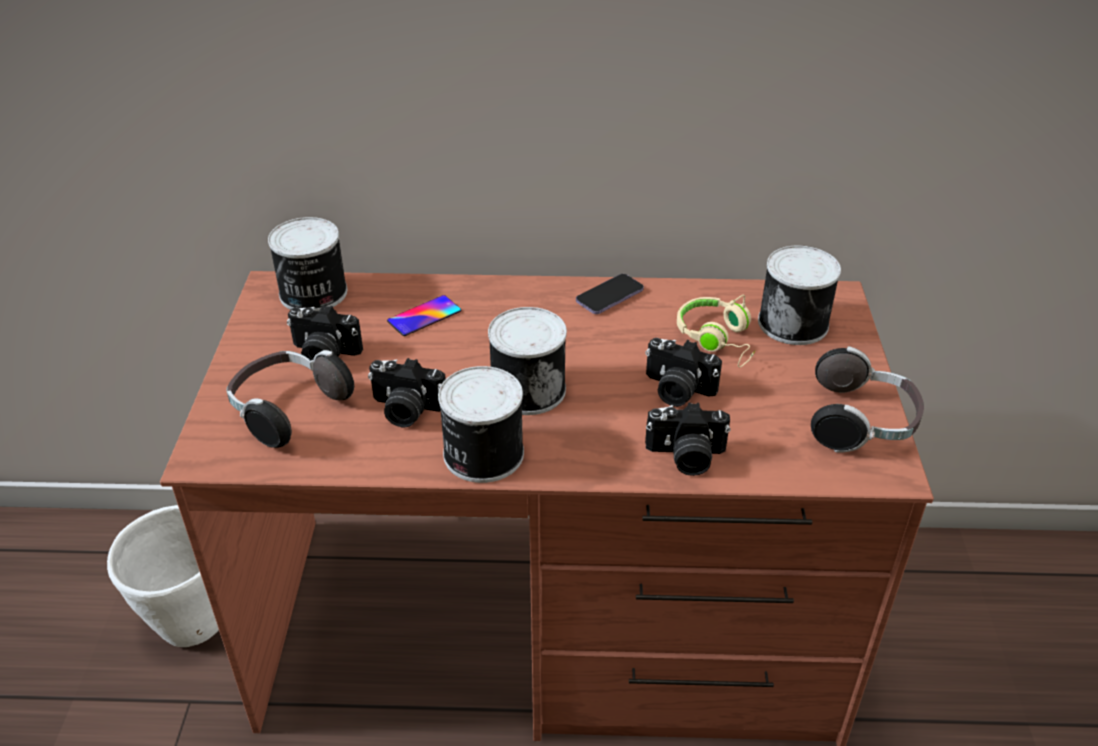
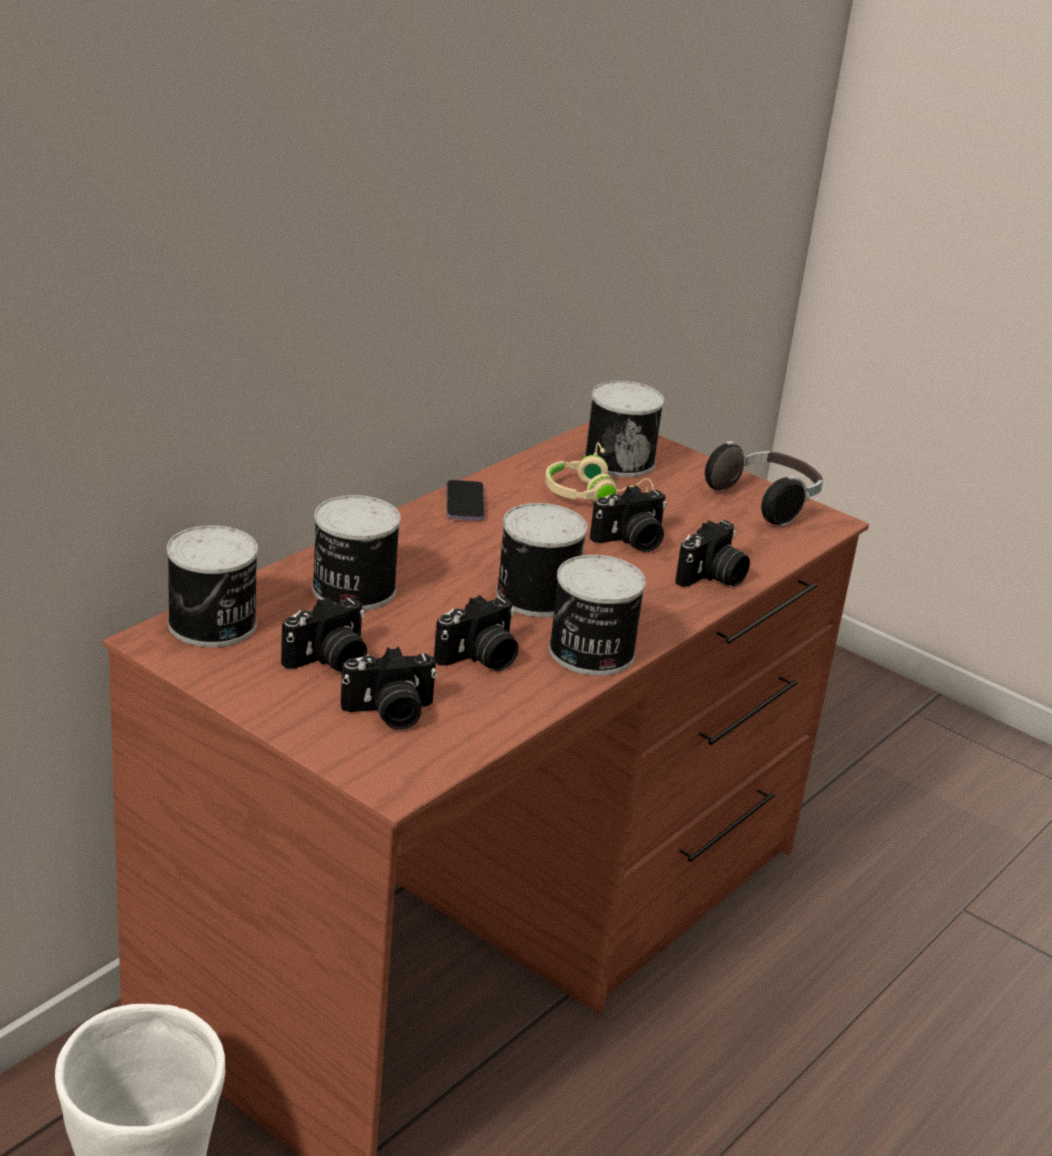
camera: 55 degrees left, 10 degrees down
headphones [227,350,354,448] -> camera [341,647,437,730]
phone [387,295,461,336] -> can [312,495,401,611]

